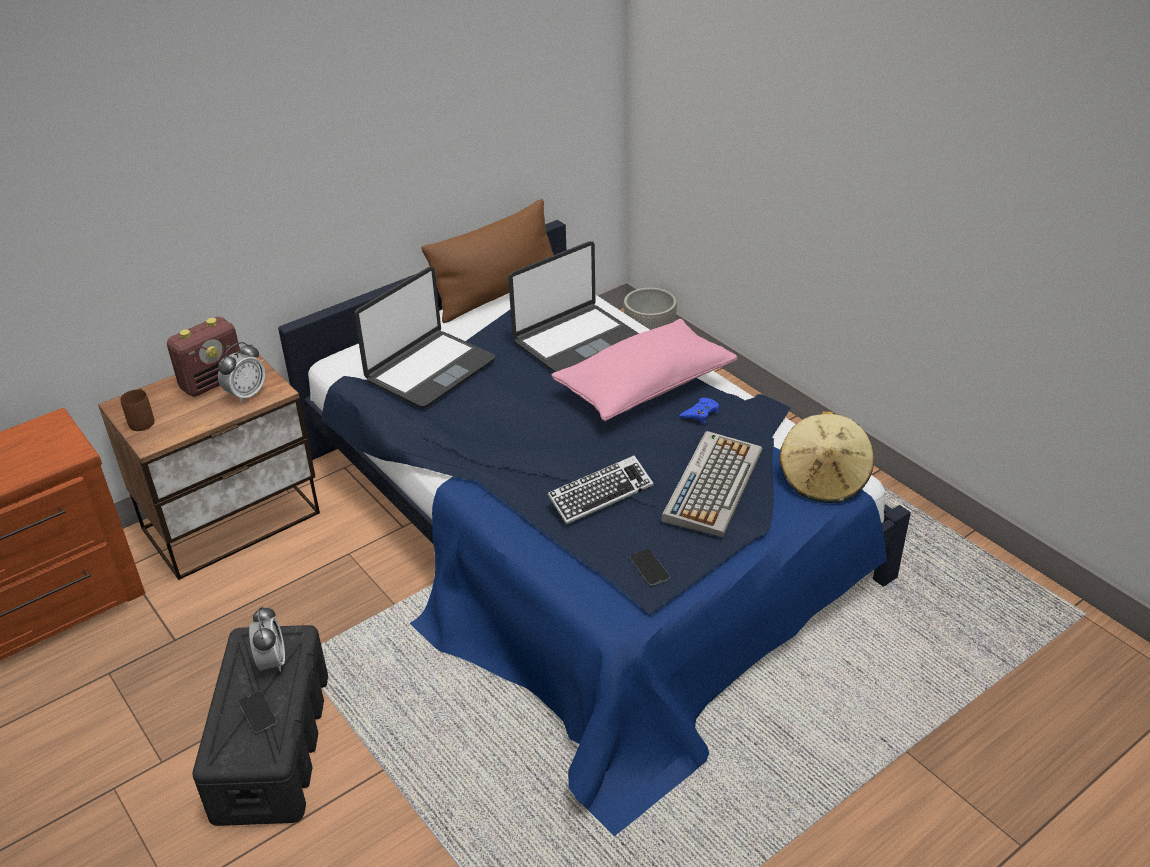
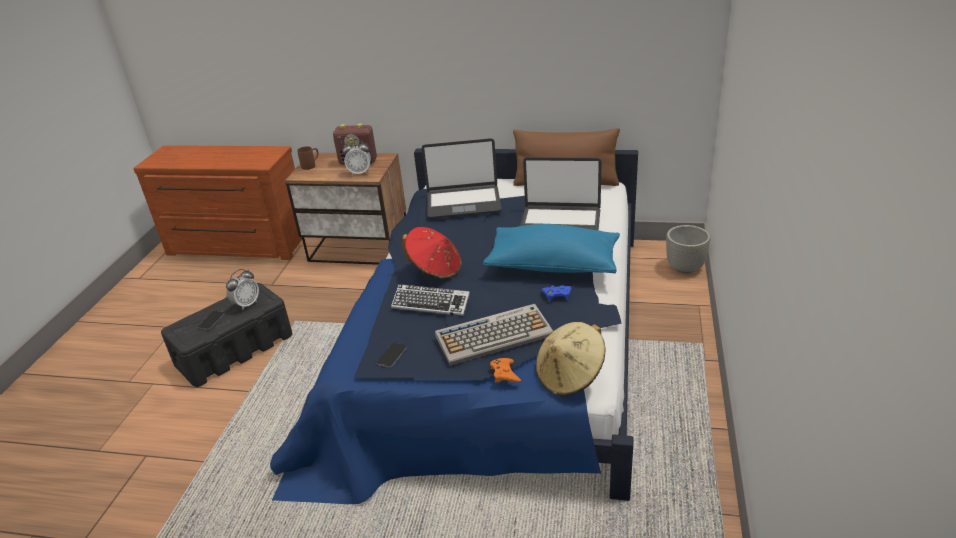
camera: 50 degrees right, 5 degrees down
pink pillow [552,319,737,421] -> blue pillow [483,224,620,273]
none -> red hat [402,227,462,279]
none -> orange game controller [490,358,521,383]

